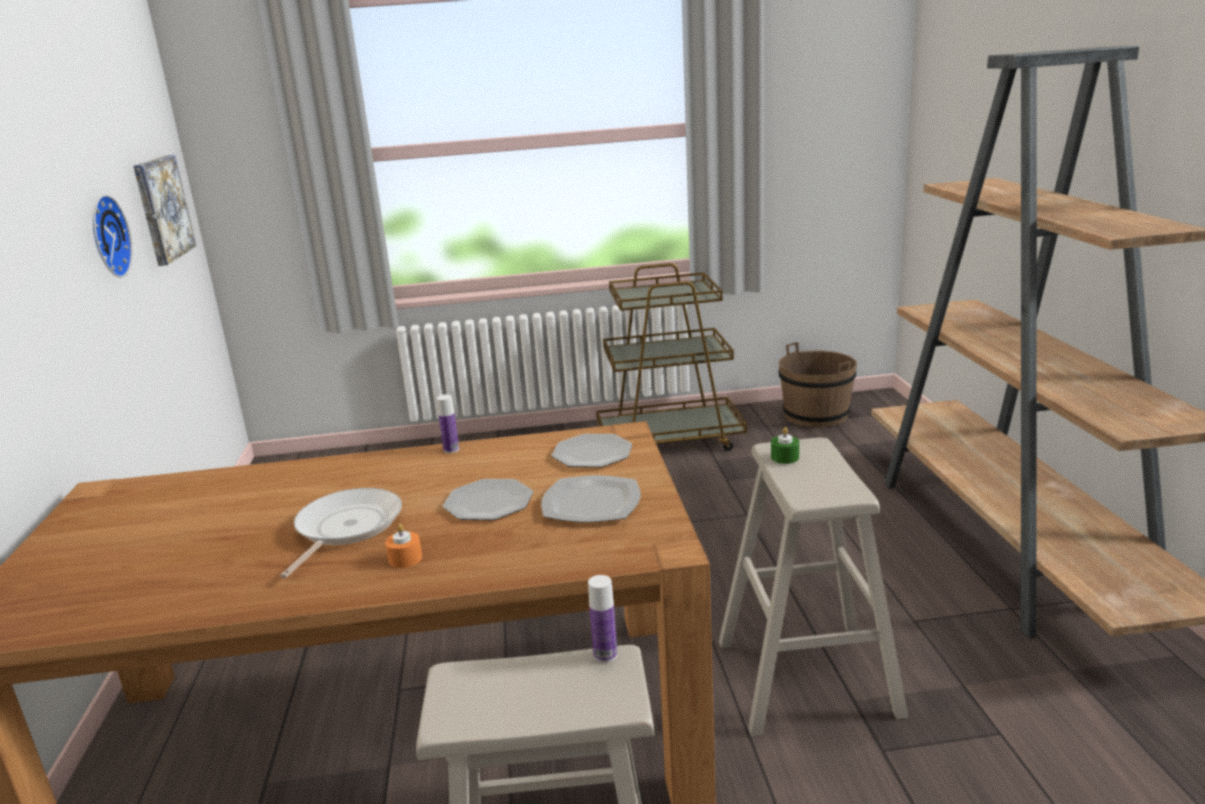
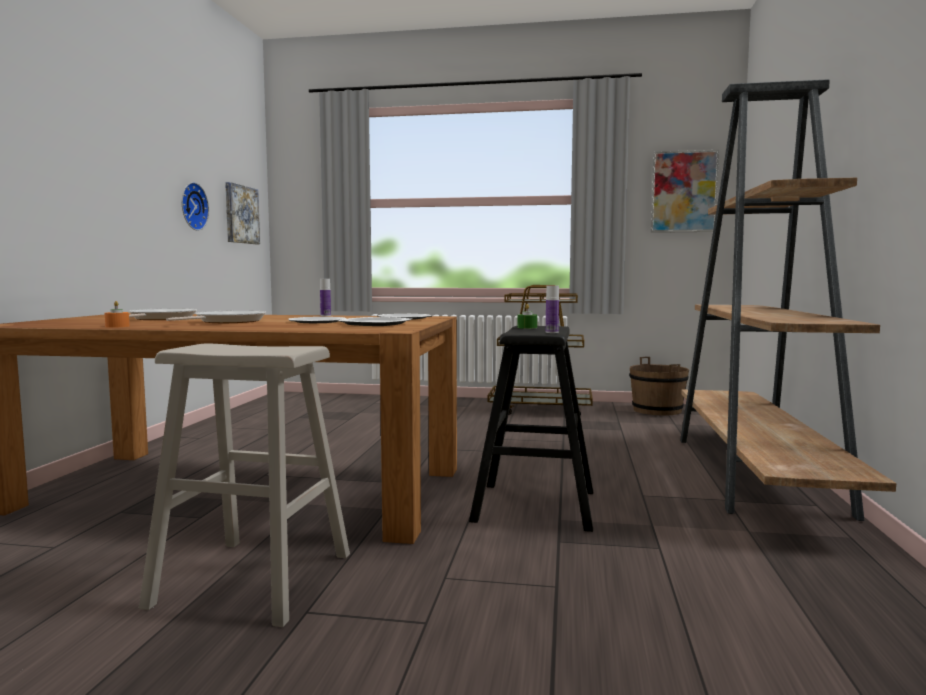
camera: 15 degrees right, 15 degrees down
orange candle [385,524,422,568] -> orange candle moved to [105,301,129,328]
bottle [588,575,617,663] -> bottle moved to [546,286,559,333]
beige stool [719,438,908,736] -> black stool [469,326,593,532]
none -> frying pan [129,308,197,320]
none -> picture [651,150,719,233]

